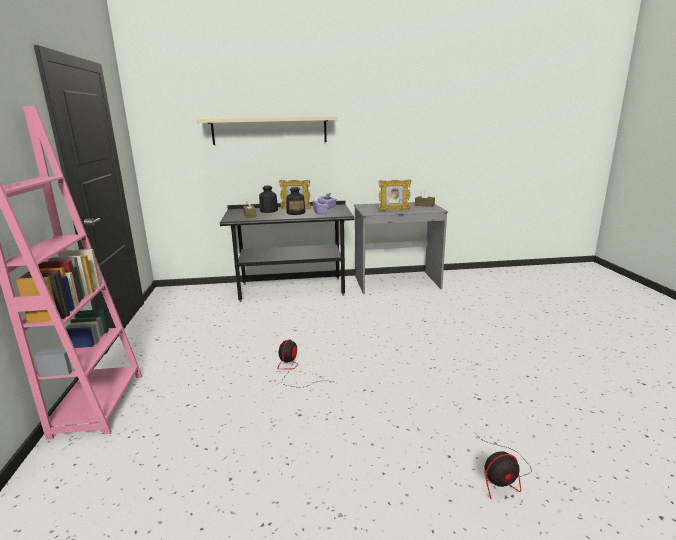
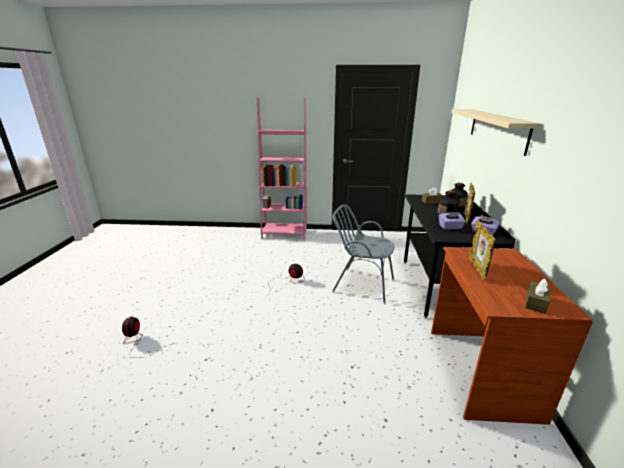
camera: 100 degrees right, 5 degrees up
grey desk [354,202,448,294] -> brown desk [431,247,593,425]
none -> grey chair [332,204,395,304]

